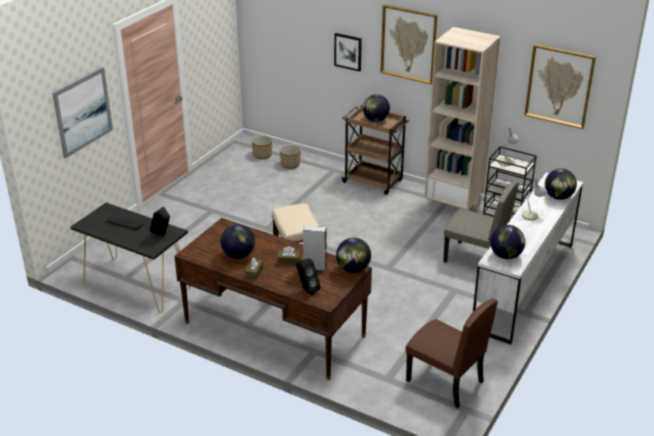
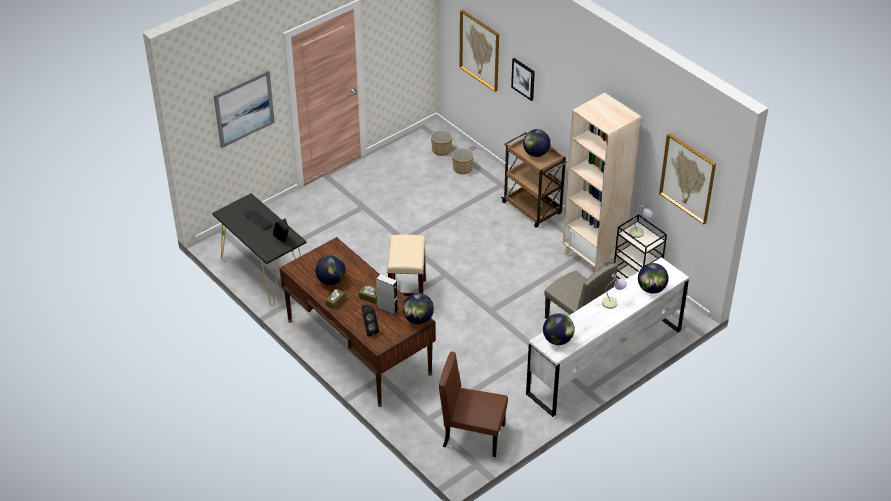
camera: 20 degrees right, 10 degrees up
picture [380,5,437,84] -> picture moved to [460,10,499,92]
brown chair [406,299,498,408] -> brown chair turned 135 degrees clockwise [439,352,508,457]

